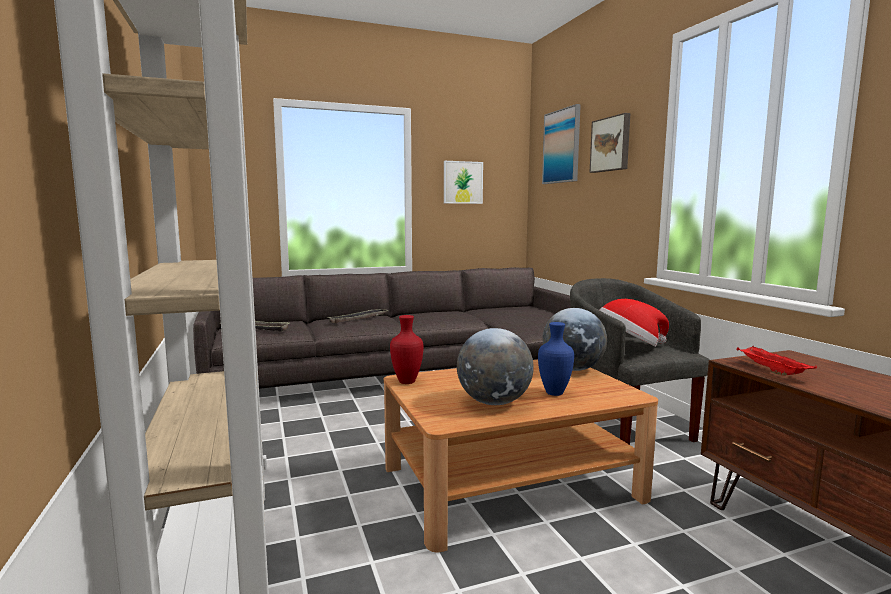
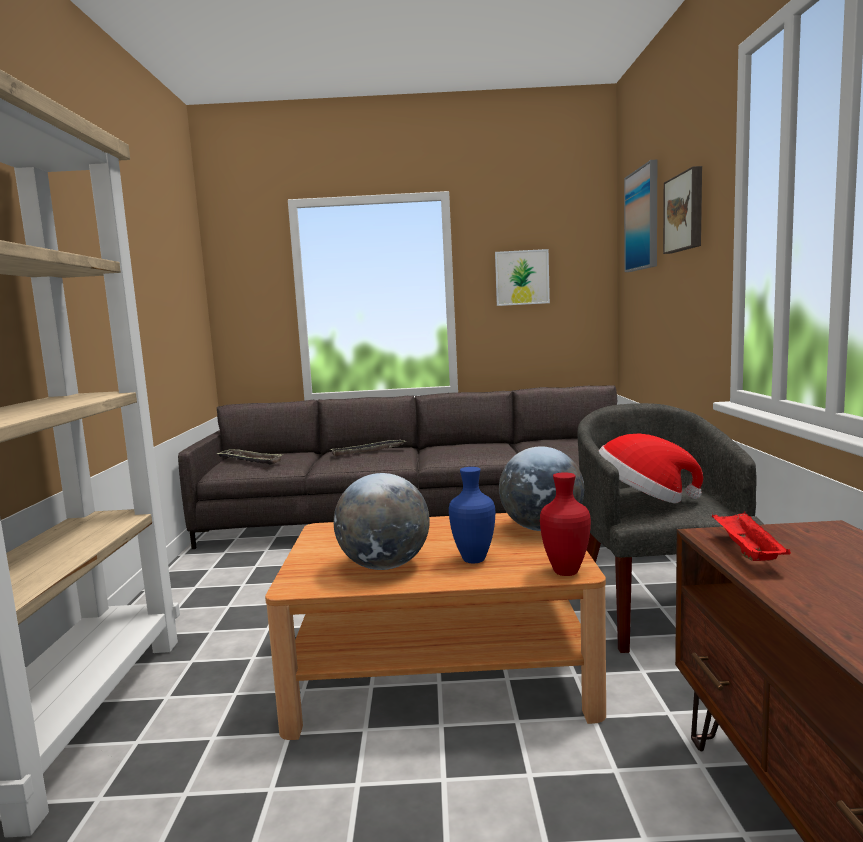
camera: 20 degrees right, 0 degrees up
red vase [390,315,424,384] -> red vase moved to [540,472,591,576]

